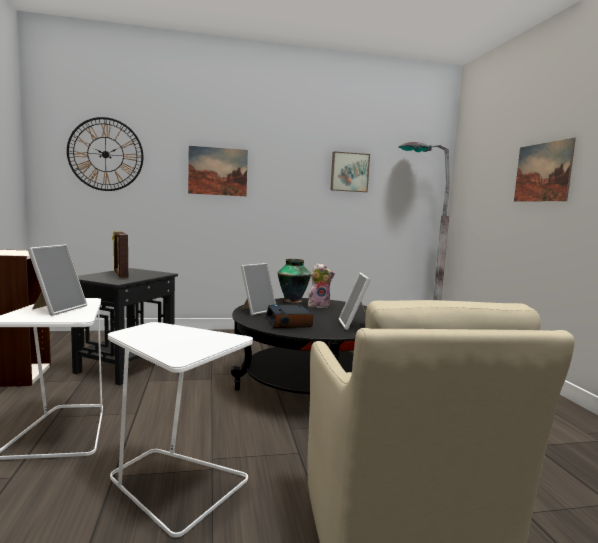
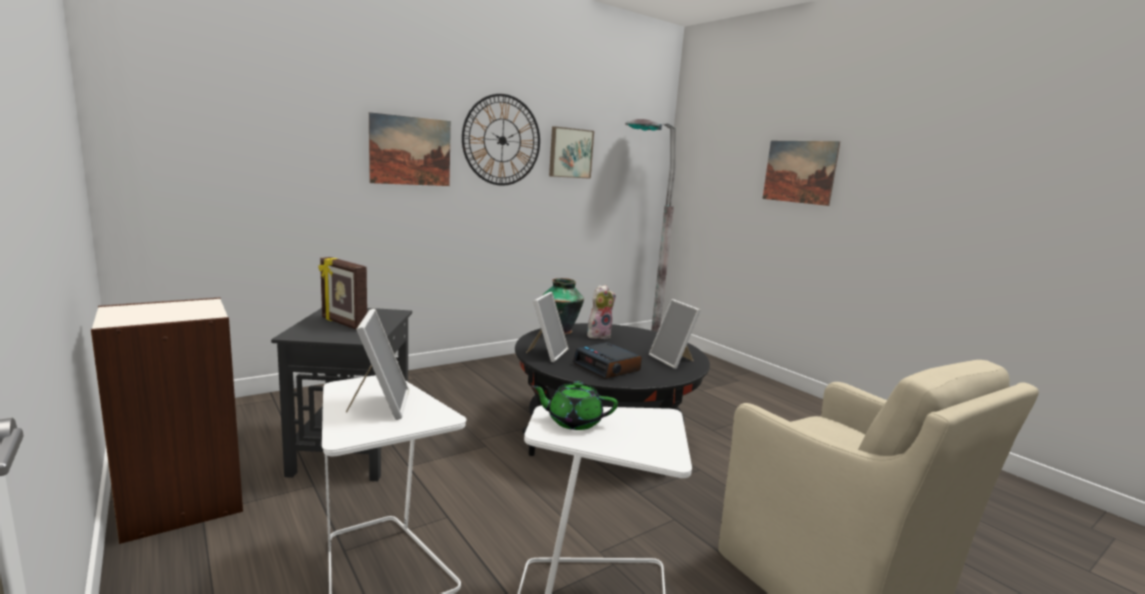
camera: 25 degrees left, 5 degrees up
wall clock [67,117,143,191] -> wall clock moved to [462,94,540,186]
none -> green teapot [532,381,618,430]

